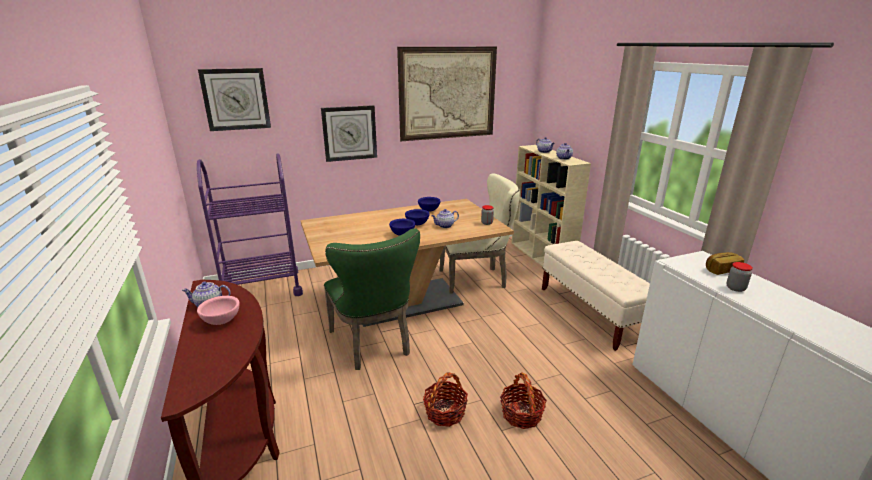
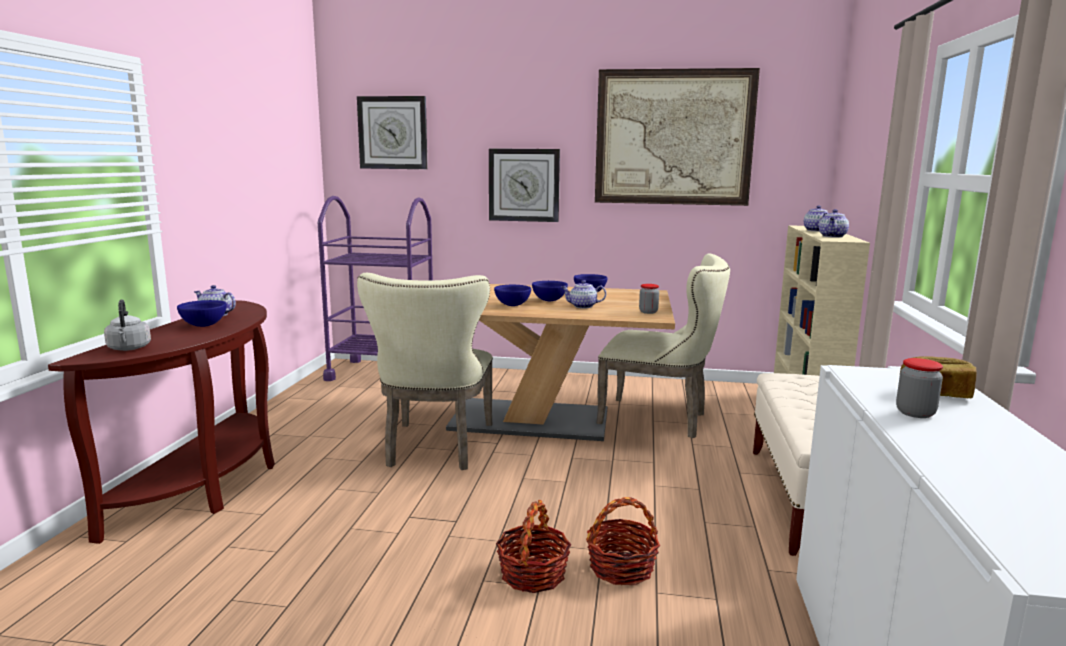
camera: 30 degrees right, 10 degrees down
pink bowl [197,296,239,325] -> blue bowl [177,300,227,327]
green chair [324,228,420,370] -> beige chair [357,273,493,470]
basket [423,372,468,427] -> basket moved to [586,497,660,585]
none -> grey kettle [104,299,151,351]

